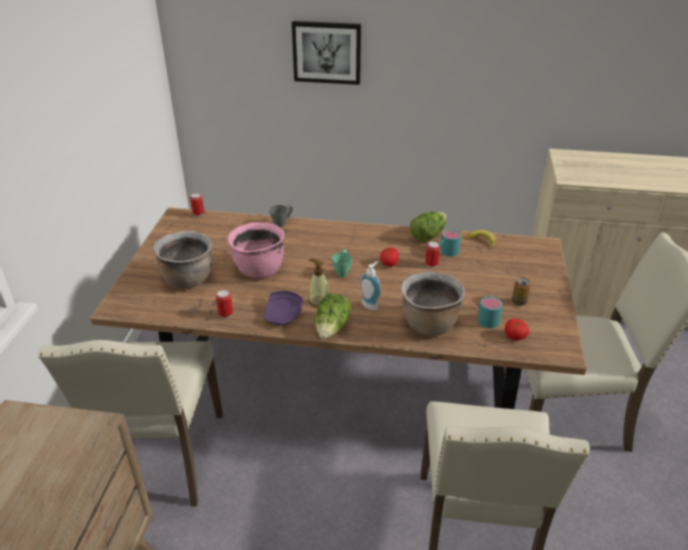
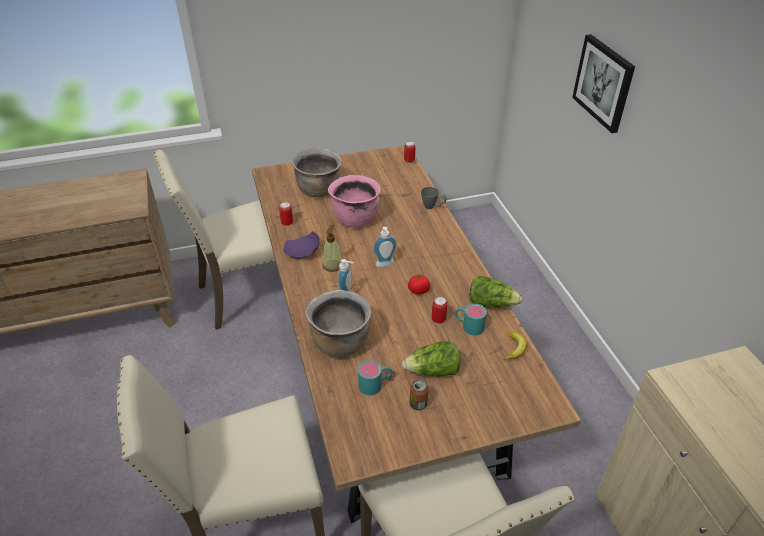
camera: 65 degrees right, 5 degrees up
lettuce [314,293,351,339] -> lettuce moved to [402,341,461,377]
green mug [332,249,352,277] -> soap dispenser [373,227,397,267]
tomato [505,319,529,340] -> none

